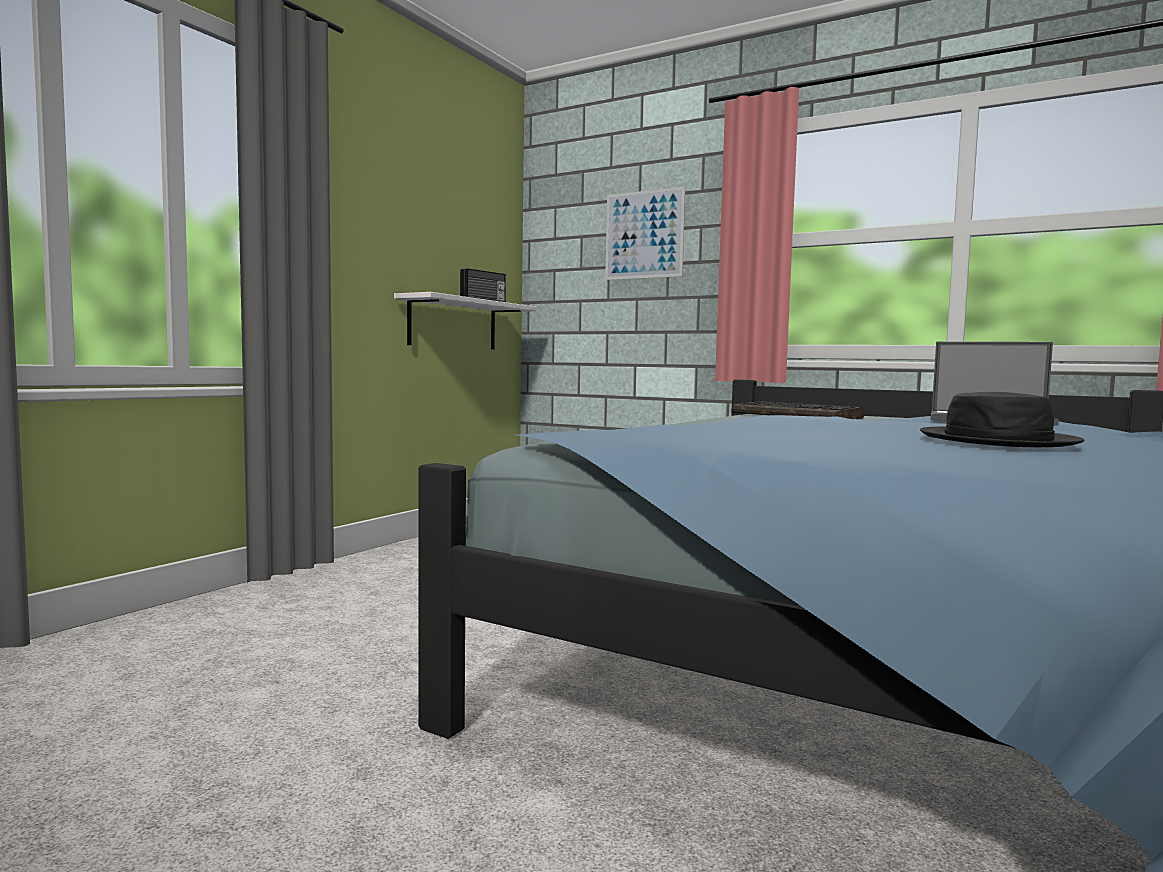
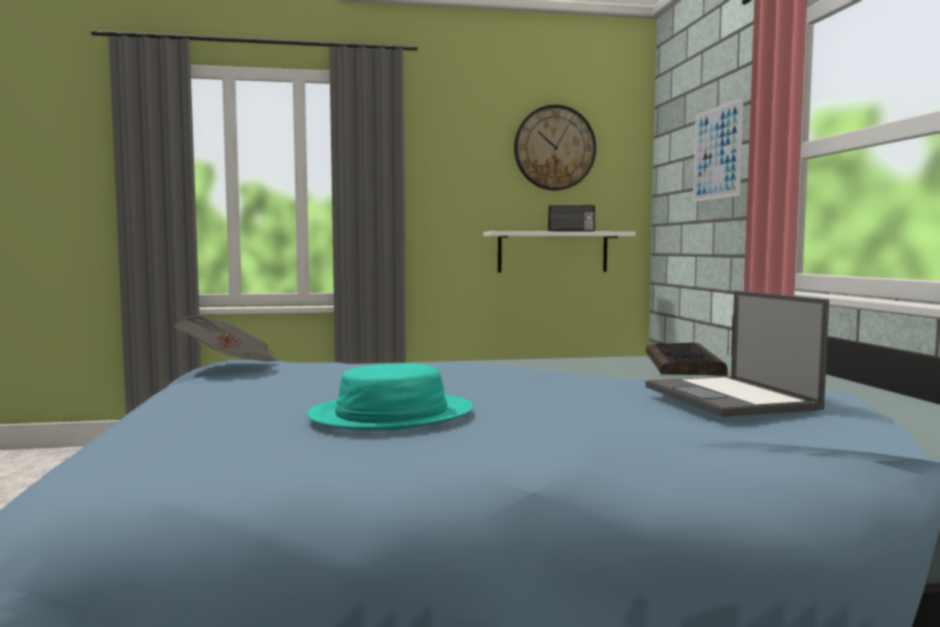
camera: 50 degrees right, 0 degrees up
black hat [920,392,1085,447] -> turquoise hat [307,364,473,431]
none -> newspaper [174,316,278,362]
none -> wall clock [514,105,596,191]

